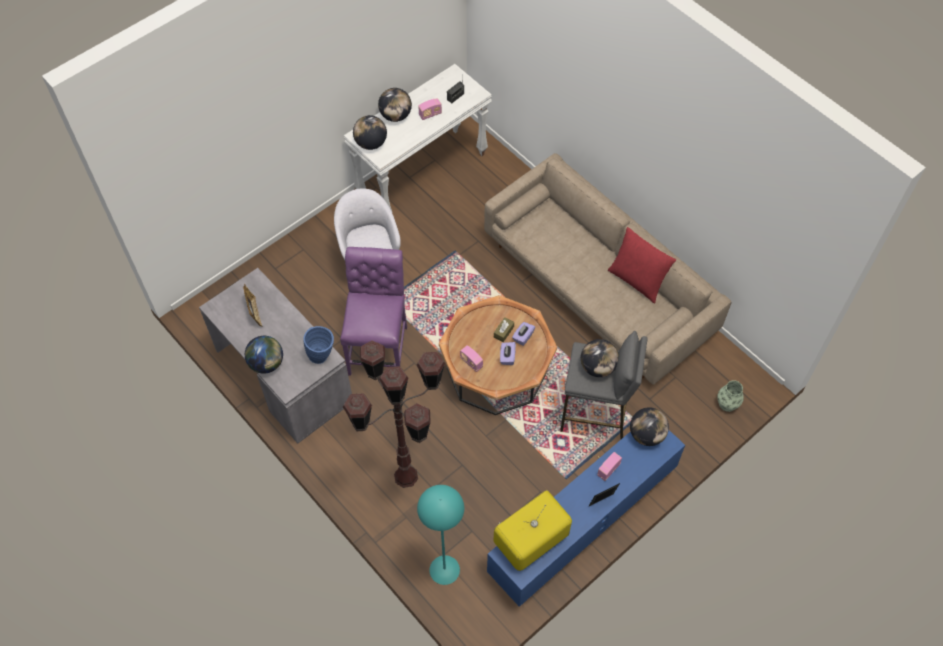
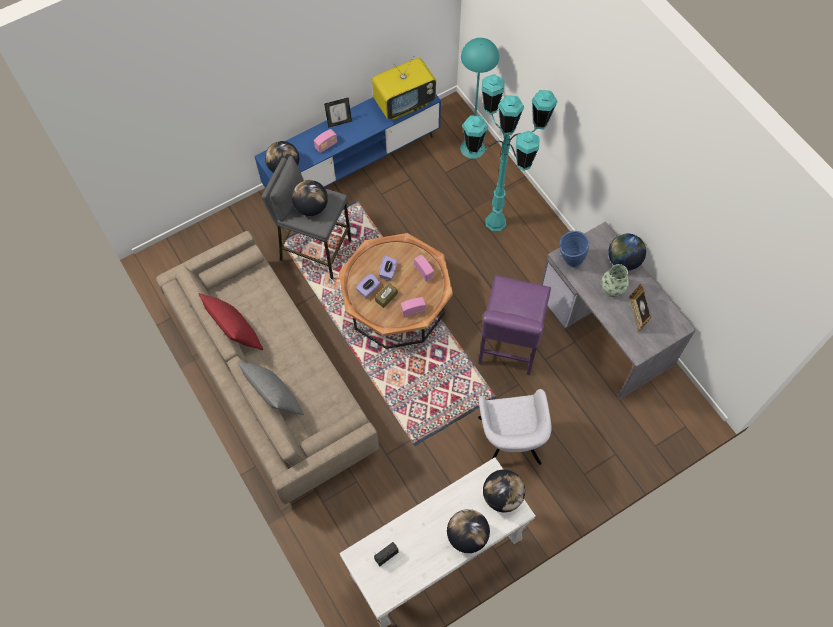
camera: 170 degrees left, 5 degrees up
brown floor lamp [343,341,445,488] -> turquoise floor lamp [462,74,558,231]
radio [418,98,442,120] -> radio moved to [401,297,426,317]
vase [717,380,744,412] -> vase moved to [601,264,629,297]
none -> grey pillow [237,361,304,415]

